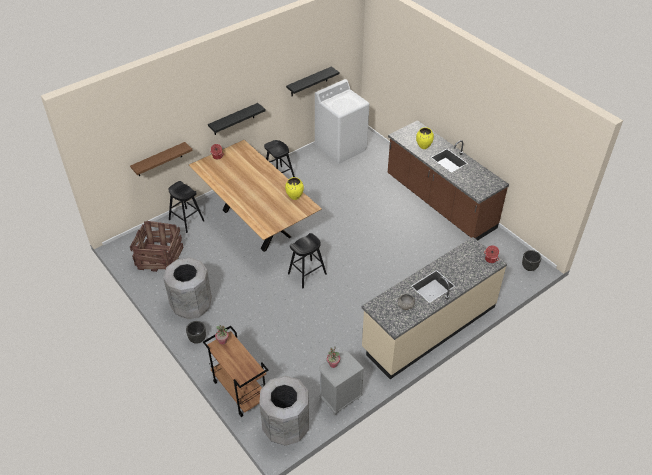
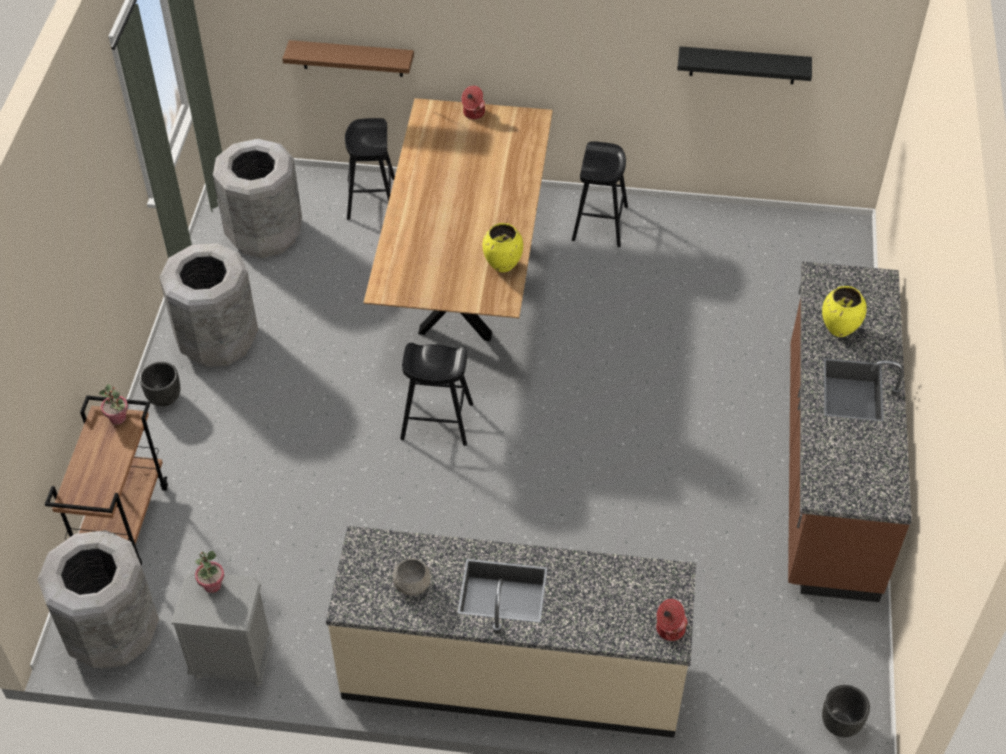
camera: 45 degrees right, 5 degrees up
crate [130,221,183,272] -> grey trash can [213,139,302,258]
black shelf [208,103,266,135] -> none
white washing machine [315,79,369,164] -> none

